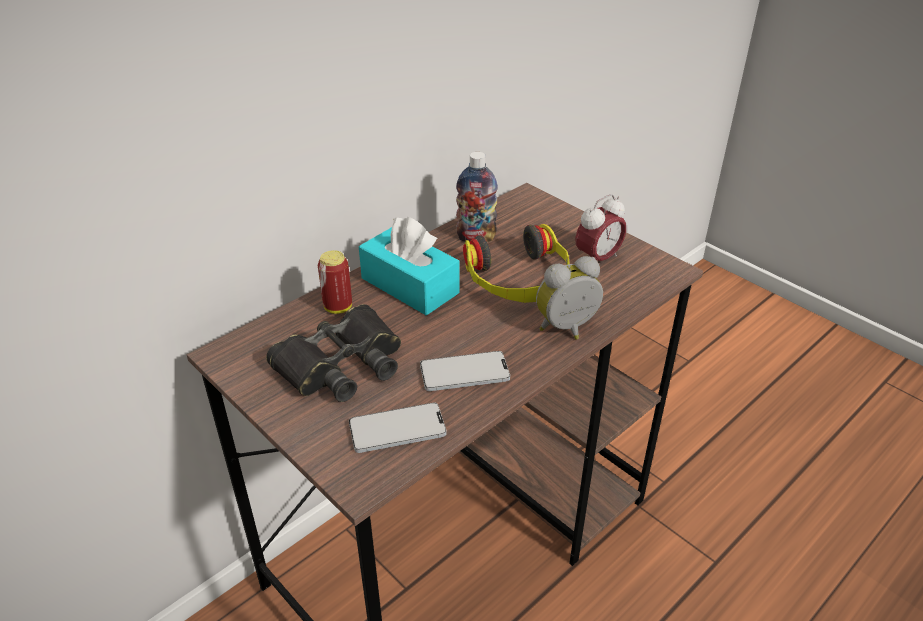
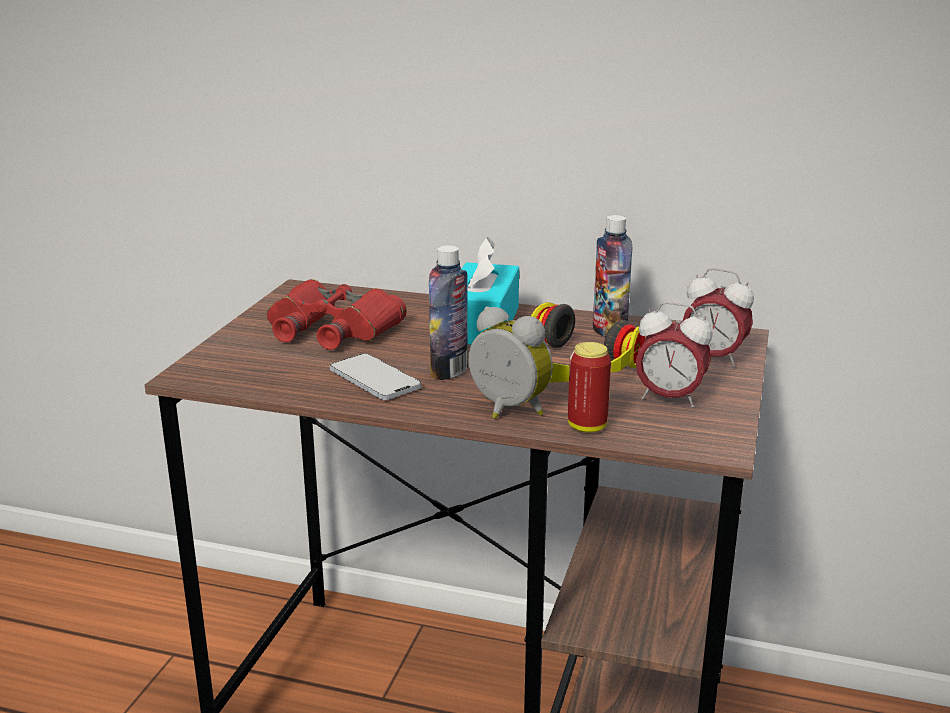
camera: 60 degrees right, 15 degrees down
black binoculars [266,304,401,402] -> red binoculars [267,279,407,350]
can [318,250,352,314] -> can moved to [568,342,611,432]
phone [349,403,446,453] -> none
none -> bottle [429,245,468,380]
none -> alarm clock [682,268,754,367]

